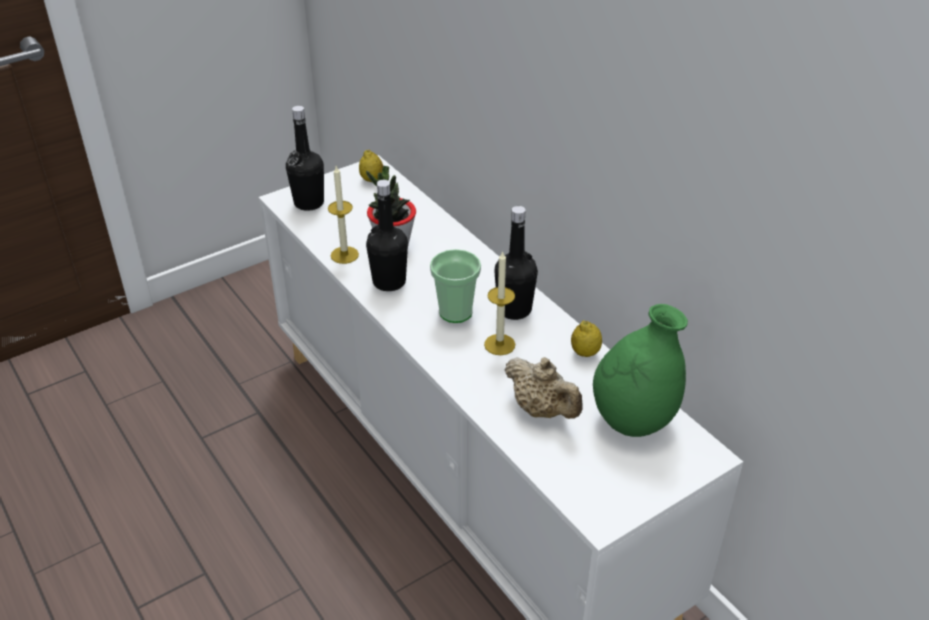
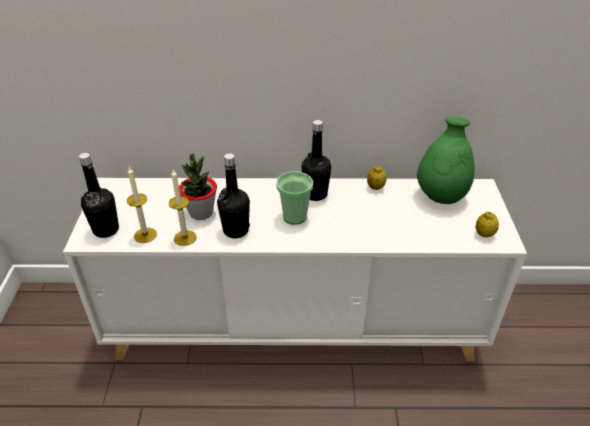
camera: 55 degrees left, 0 degrees up
lemon [359,150,383,182] -> lemon moved to [476,212,499,237]
candle [484,251,515,355] -> candle moved to [127,167,157,243]
beige teapot [504,357,583,419] -> none

